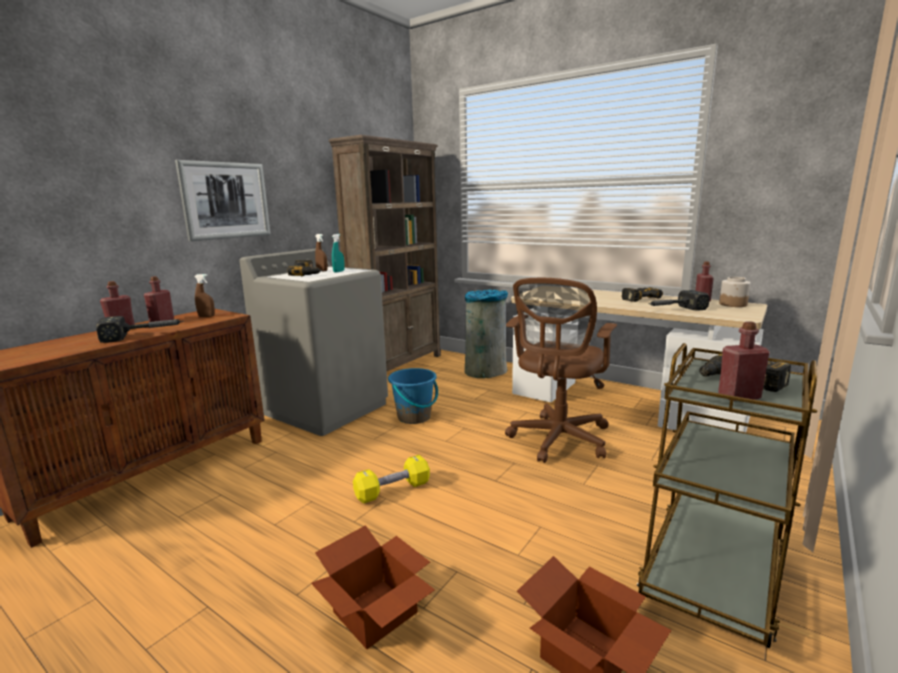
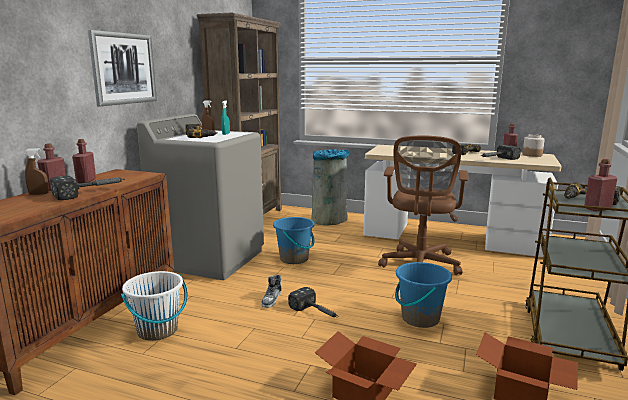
camera: 15 degrees left, 0 degrees up
brown spray bottle [194,274,215,317] -> brown spray bottle moved to [25,148,49,195]
yellow dumbbell [353,455,430,504] -> hammer [288,287,338,317]
none -> white bucket [121,271,188,341]
none -> shoe [262,275,282,308]
none -> blue bucket [395,262,452,328]

